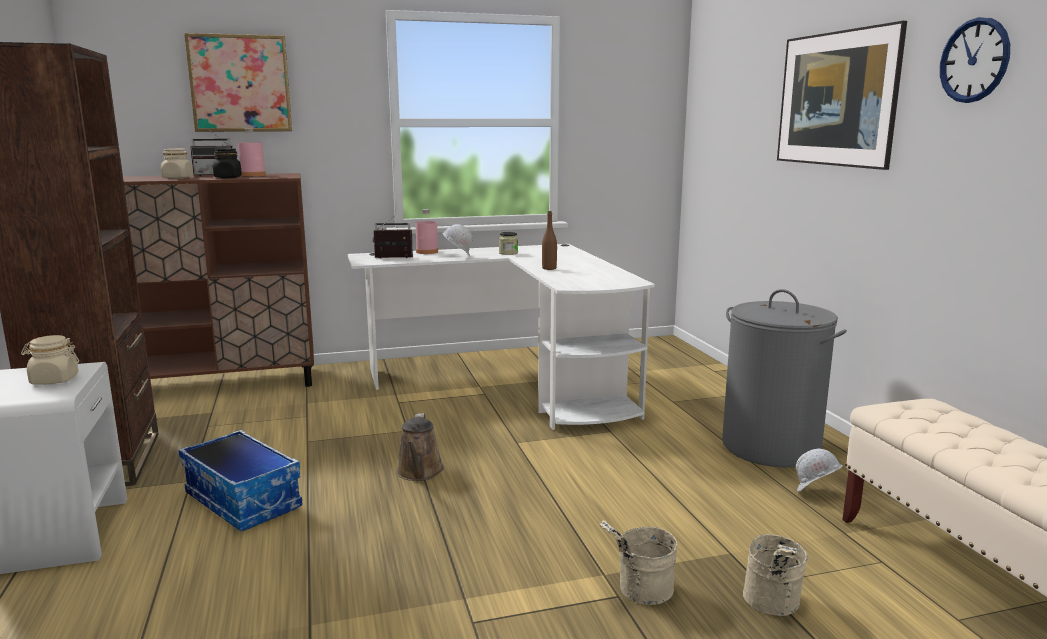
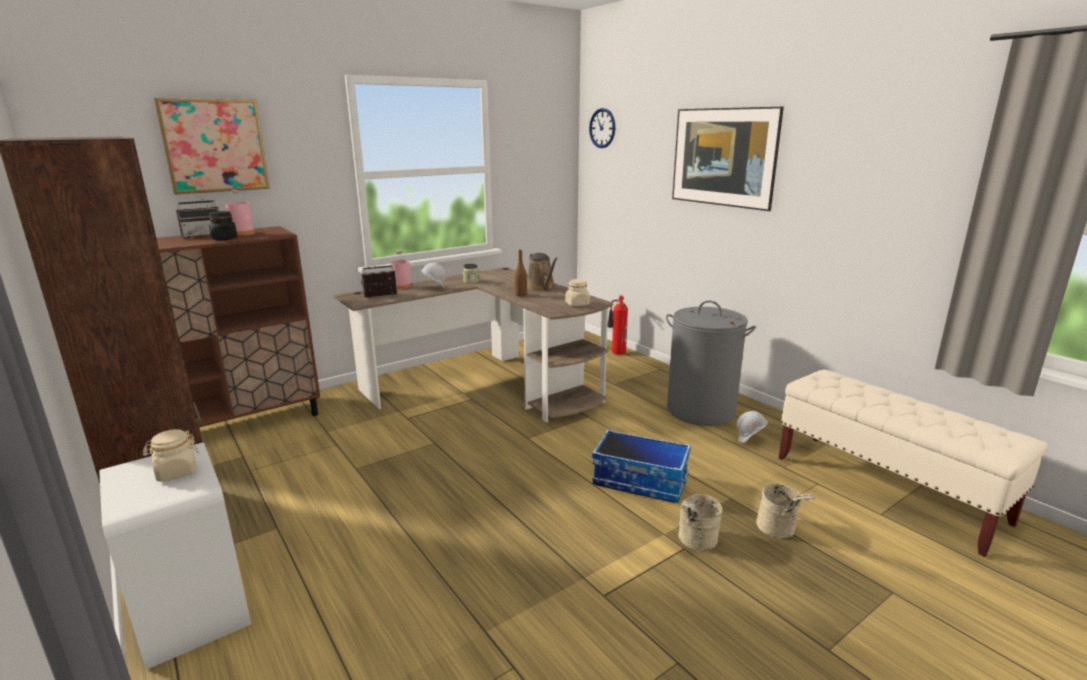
camera: 20 degrees left, 5 degrees up
beige jar [161,149,193,179] -> beige jar moved to [565,279,590,306]
storage box [178,430,302,531] -> storage box moved to [592,430,691,503]
white desk [348,244,655,430] -> brown desk [333,267,613,423]
brown watering can [396,413,444,481] -> brown watering can moved to [527,253,558,291]
wall clock [940,17,1010,103] -> wall clock moved to [589,108,615,148]
none -> fire extinguisher [607,295,628,355]

